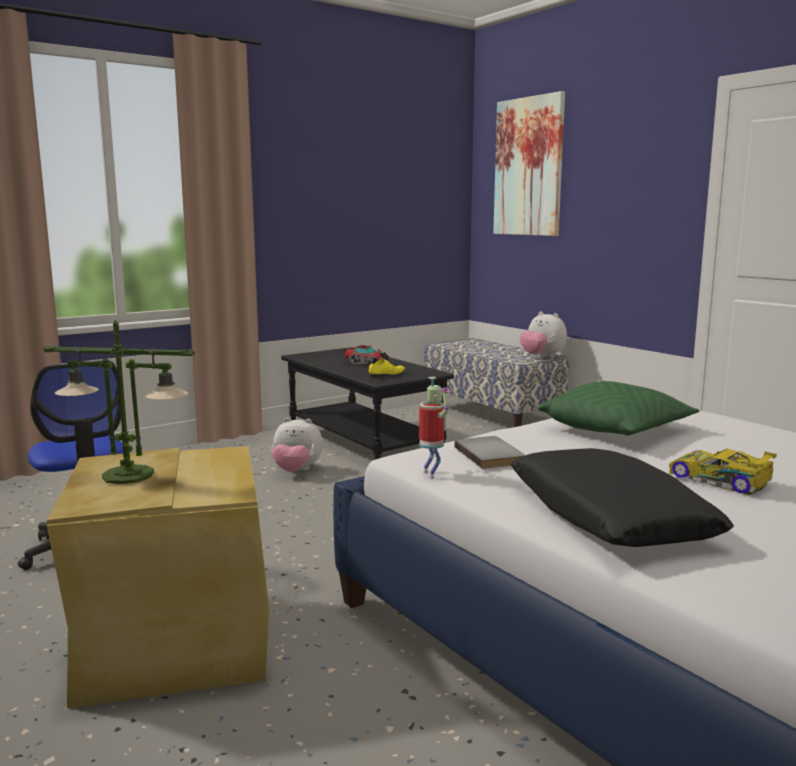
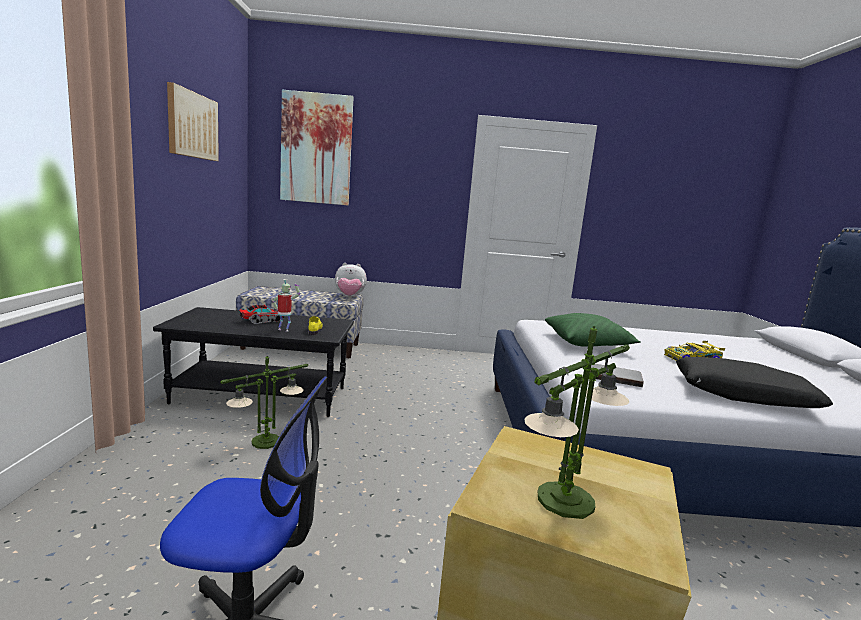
camera: 55 degrees left, 0 degrees up
plush toy [272,418,323,472] -> table lamp [220,356,308,449]
toy robot [419,377,452,479] -> toy robot moved to [273,279,300,332]
none -> picture [167,82,219,161]

